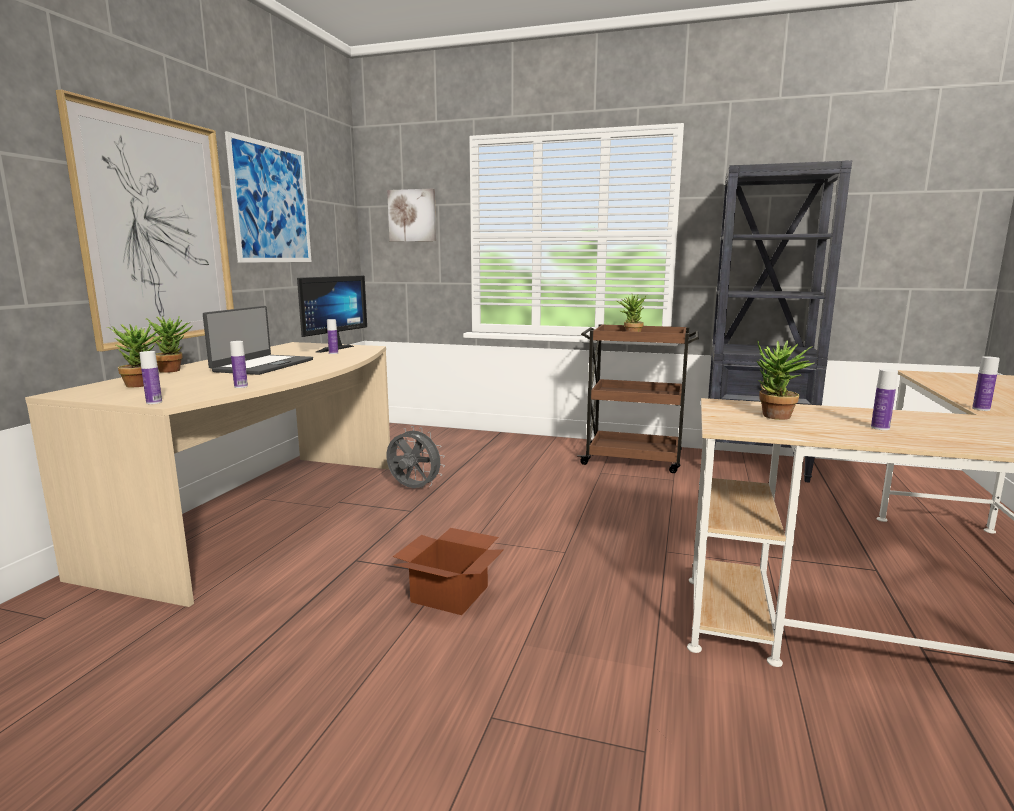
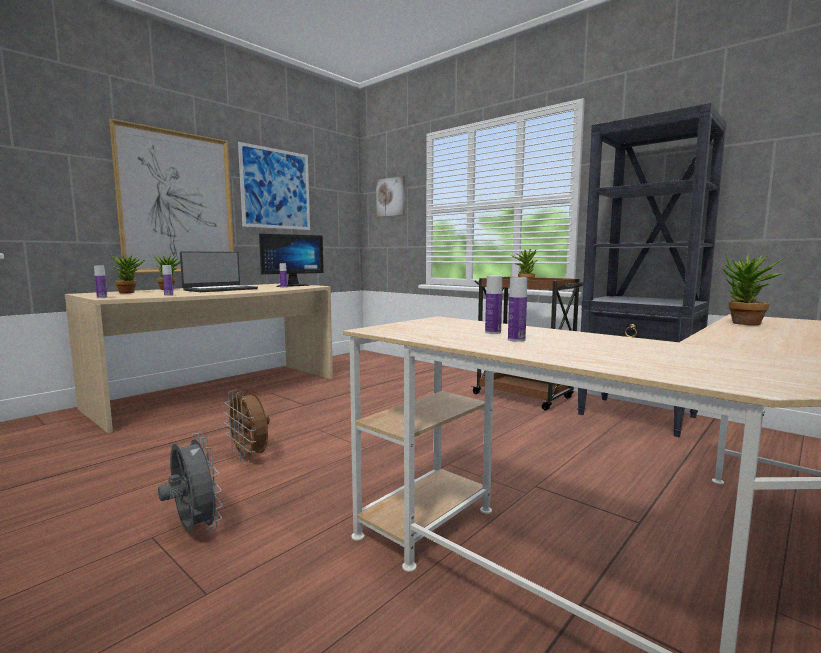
camera: 25 degrees right, 5 degrees down
grey fan [386,426,445,488] -> grey fan moved to [158,433,223,533]
cardboard box [393,528,504,615] -> brown fan [224,389,270,462]
potted plant [756,340,814,420] -> potted plant moved to [722,254,785,325]
bottle [972,356,1000,411] -> bottle moved to [485,276,502,334]

